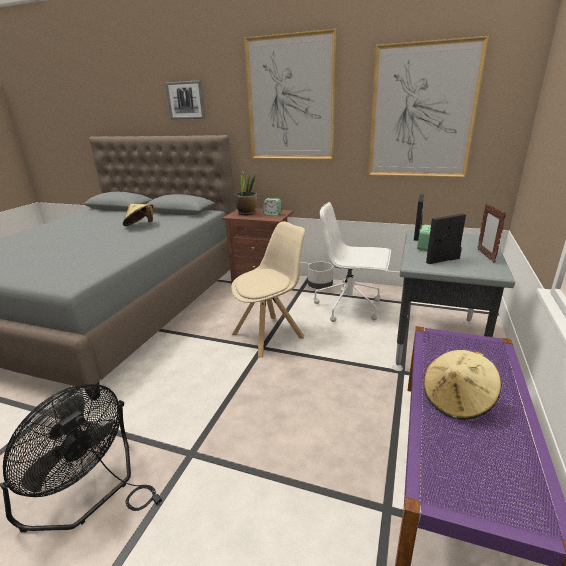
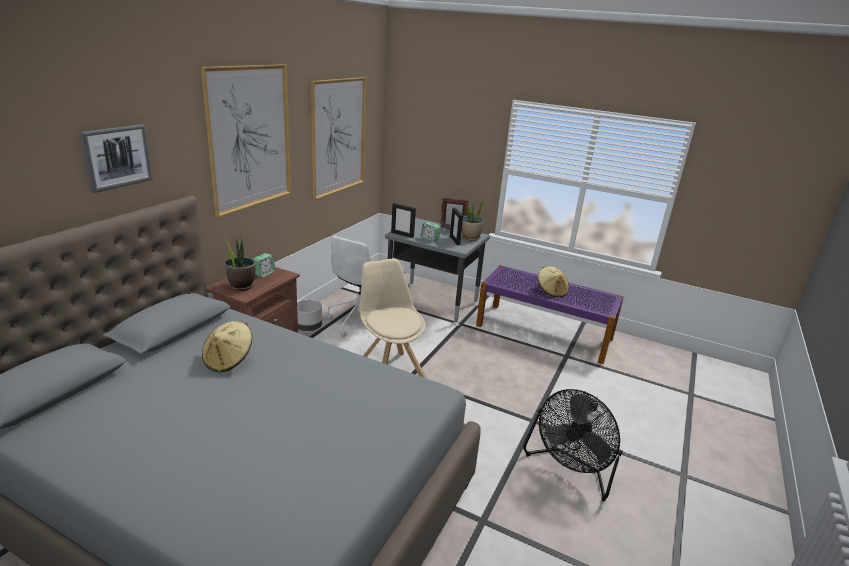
camera: 85 degrees left, 0 degrees up
none -> potted plant [462,200,484,241]

